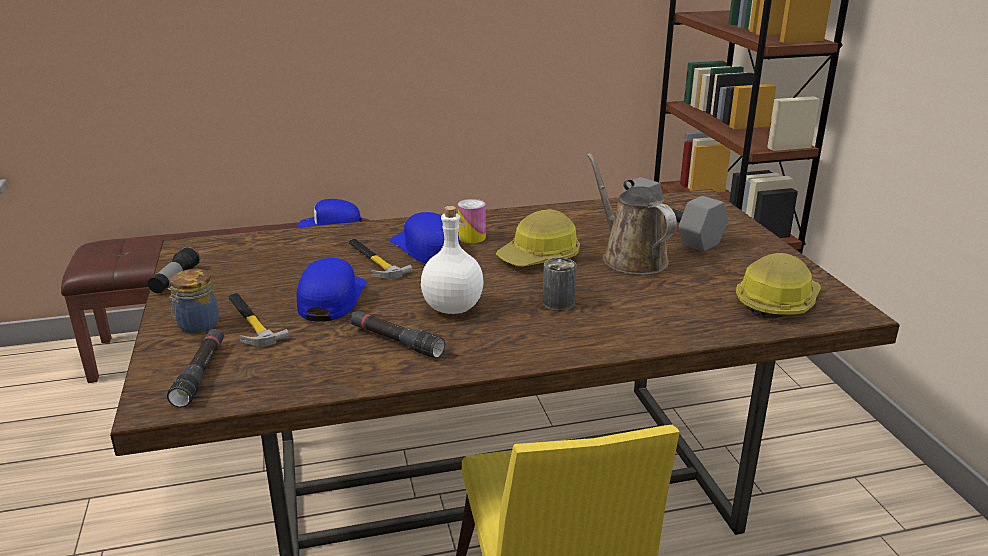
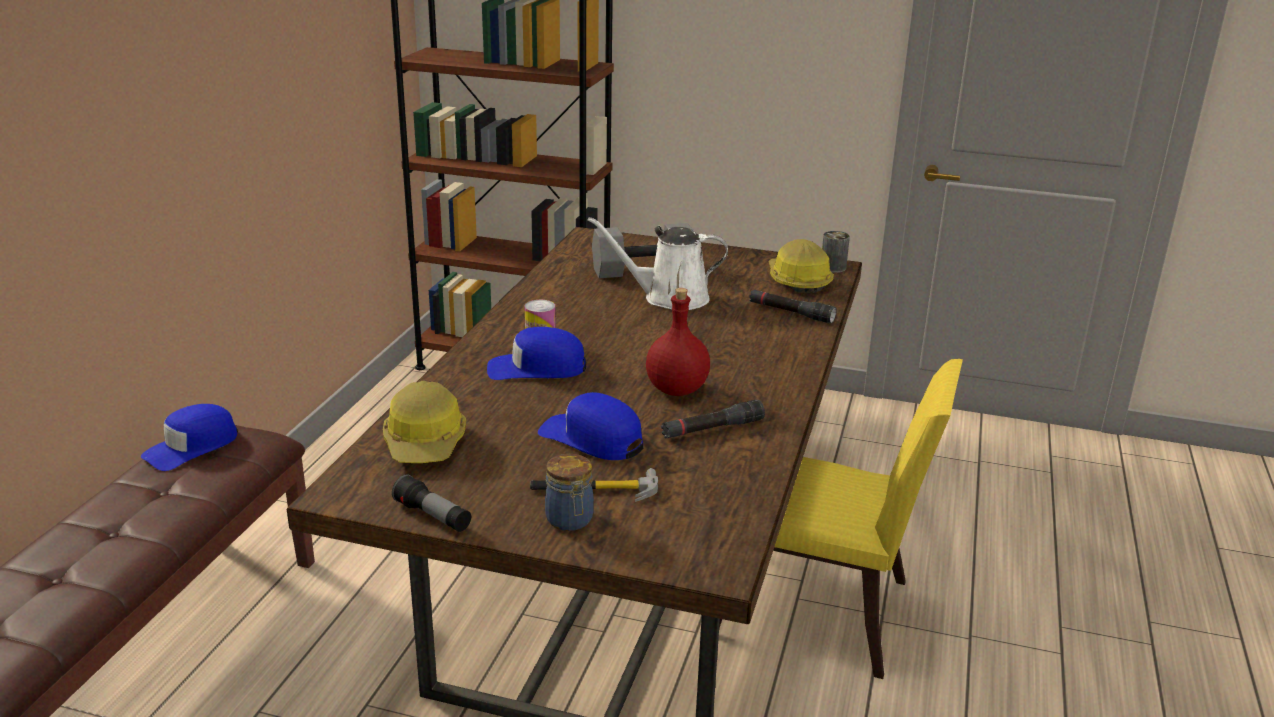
camera: 60 degrees left, 0 degrees up
black flashlight [167,329,224,408] -> black flashlight moved to [749,290,836,323]
hammer [348,239,413,279] -> none
white bottle [421,206,484,314] -> red bottle [646,288,710,396]
hard hat [496,209,580,266] -> hard hat moved to [383,380,466,463]
can [543,258,577,311] -> can moved to [822,231,850,273]
brown watering can [587,153,677,275] -> white watering can [588,217,728,310]

